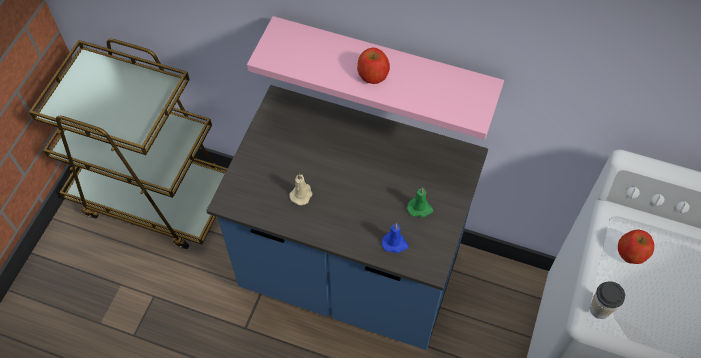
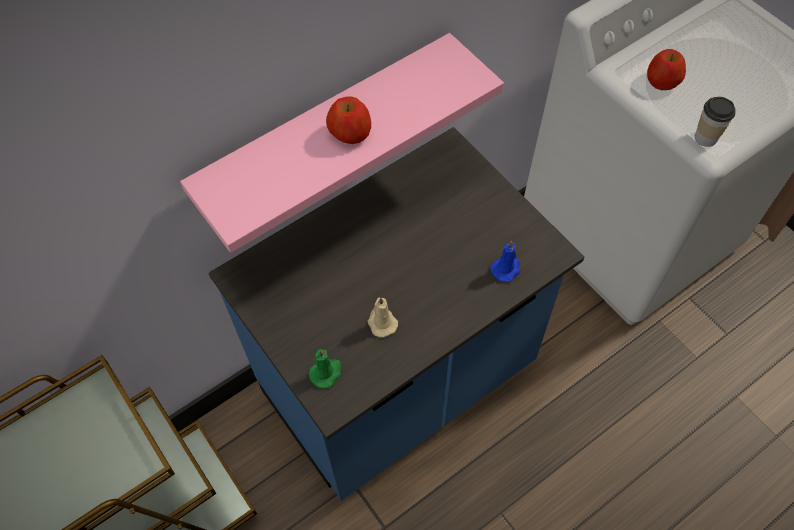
camera: 55 degrees left, 0 degrees up
green candle [407,187,434,217] -> green candle moved to [309,349,341,389]

